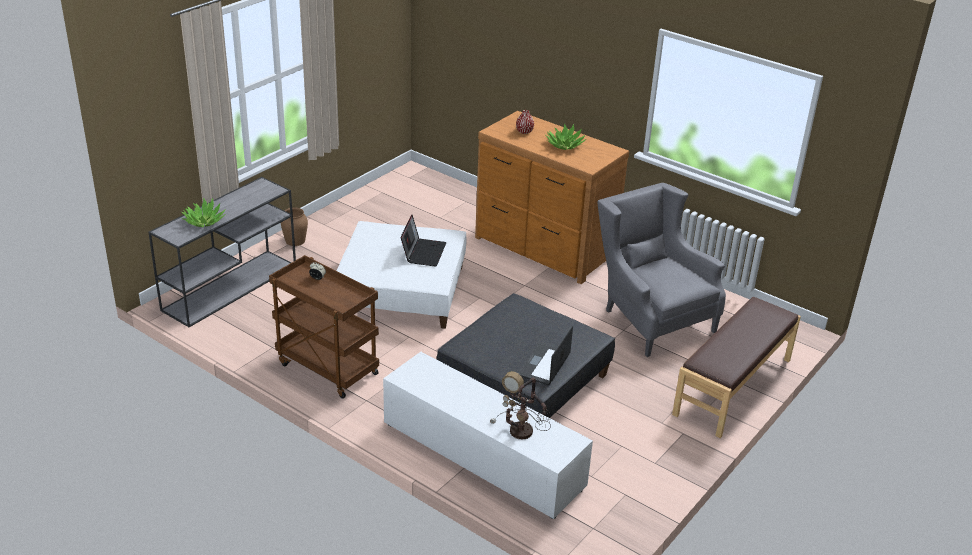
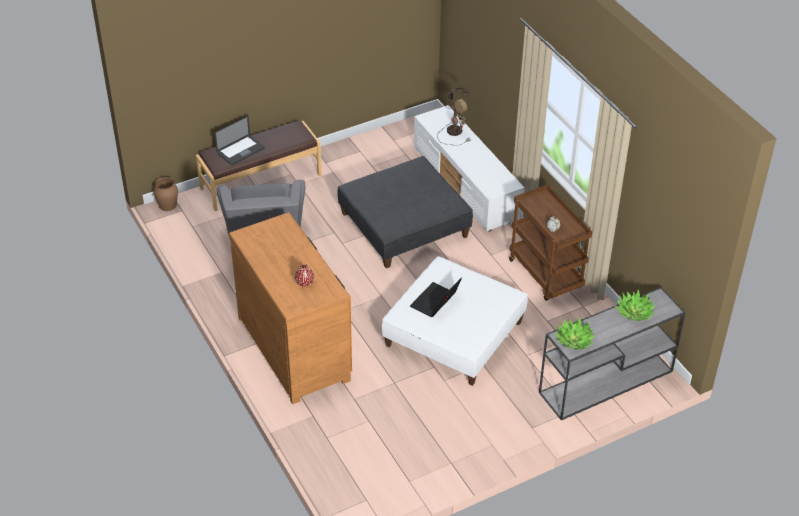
camera: 155 degrees left, 10 degrees up
brown vase [281,207,308,246] -> brown vase moved to [154,177,178,211]
laptop [518,325,573,385] -> laptop moved to [215,116,265,165]
potted plant [545,124,586,150] -> potted plant moved to [554,318,596,350]

